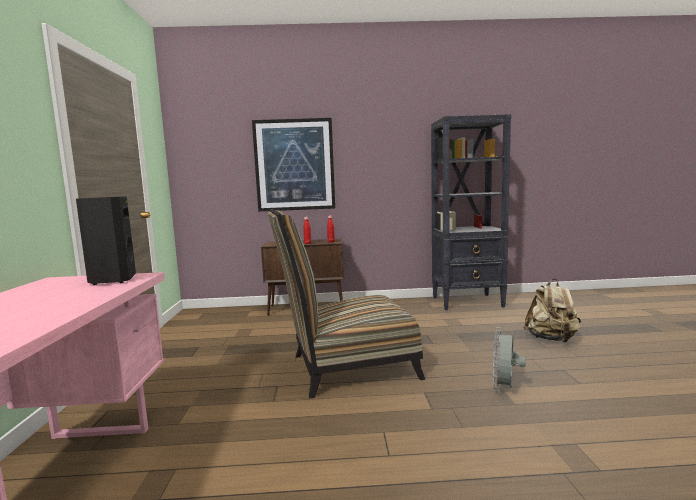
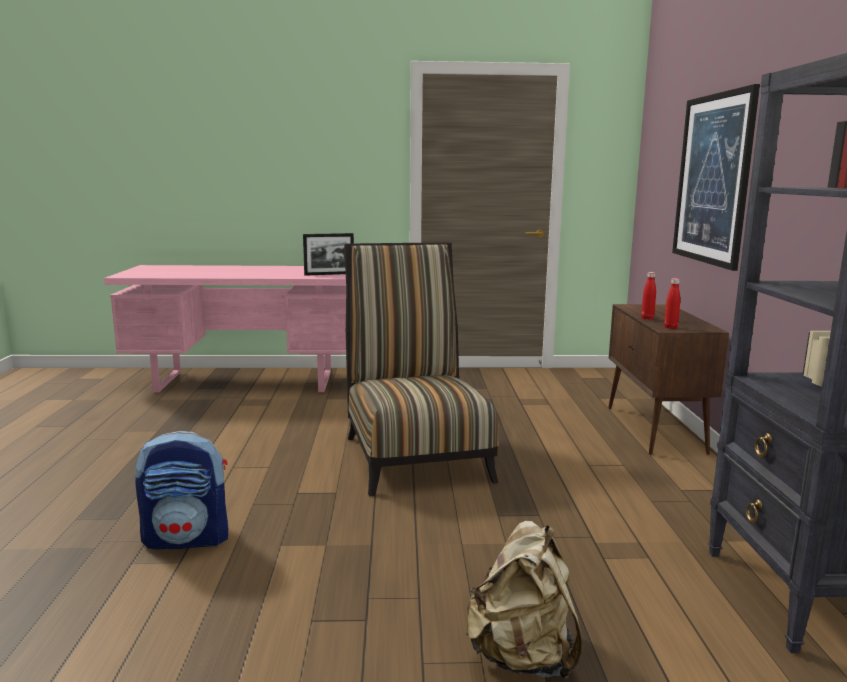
camera: 90 degrees right, 5 degrees up
black speaker [76,196,136,285] -> picture frame [303,233,354,276]
grey fan [493,327,526,391] -> none
none -> backpack [135,431,228,549]

